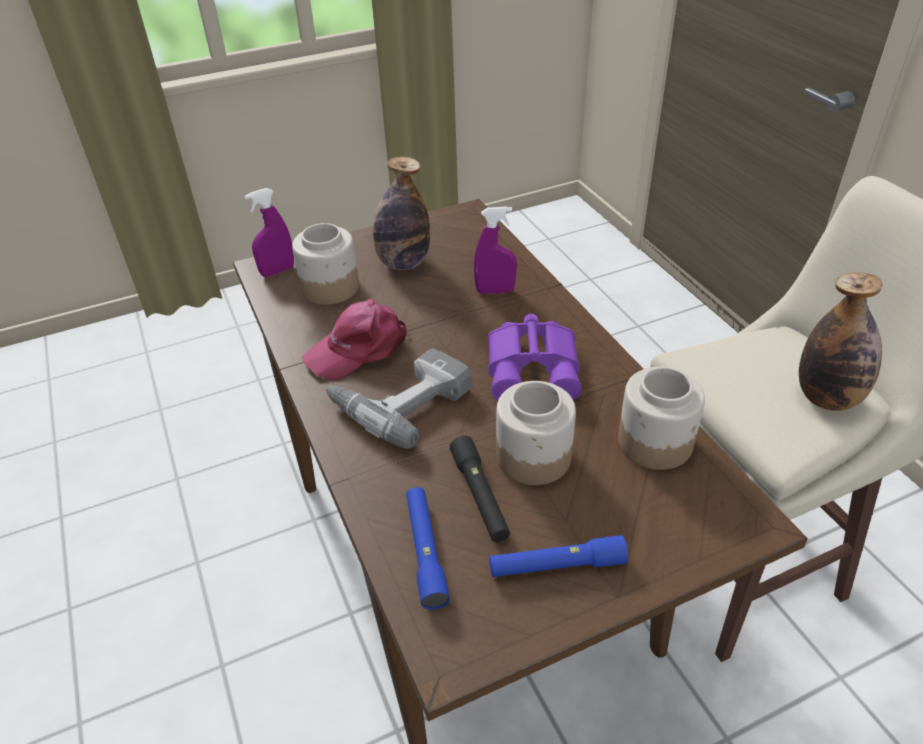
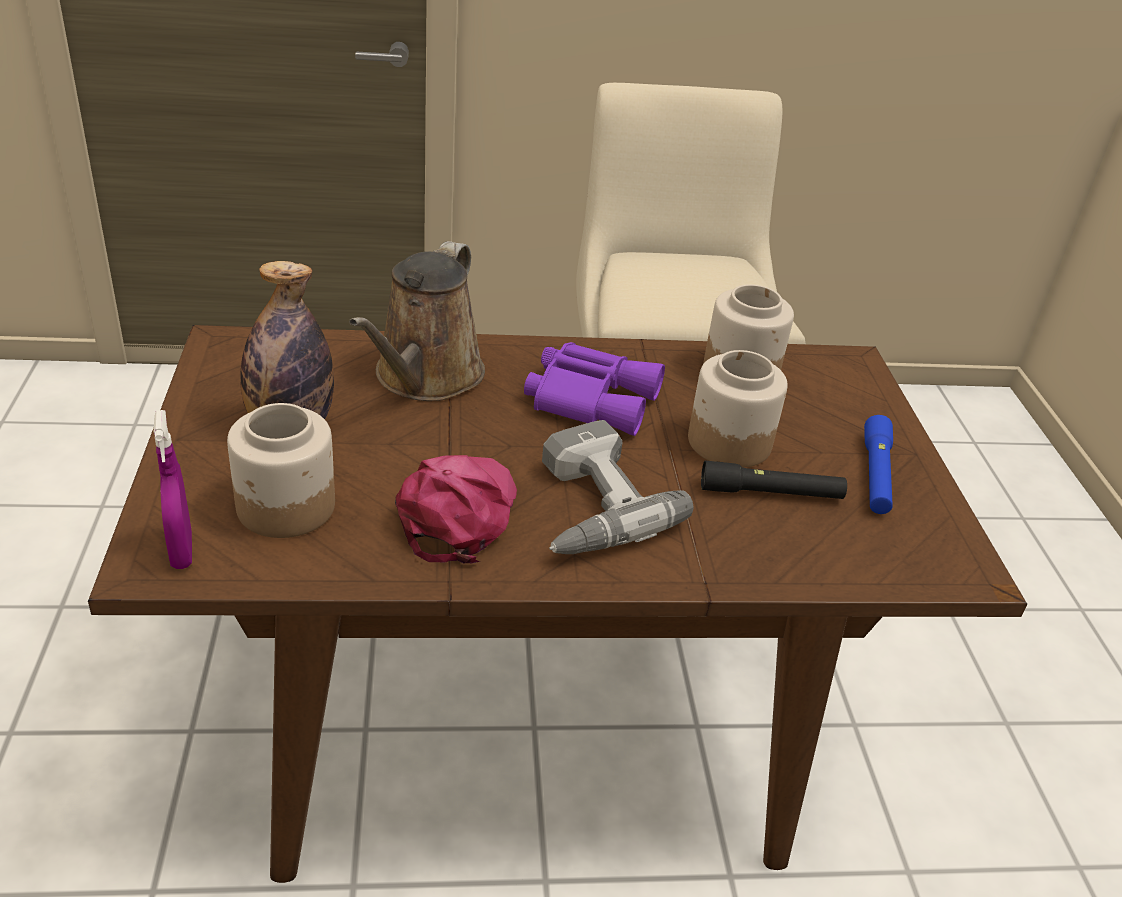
camera: 75 degrees left, 5 degrees down
pink cap [302,299,407,381] -> pink cap turned 150 degrees counterclockwise [395,455,517,564]
blue flashlight [406,487,450,610] -> none
purple spray bottle [474,206,517,294] -> brown watering can [349,241,485,401]
bottle [799,272,883,411] -> none

